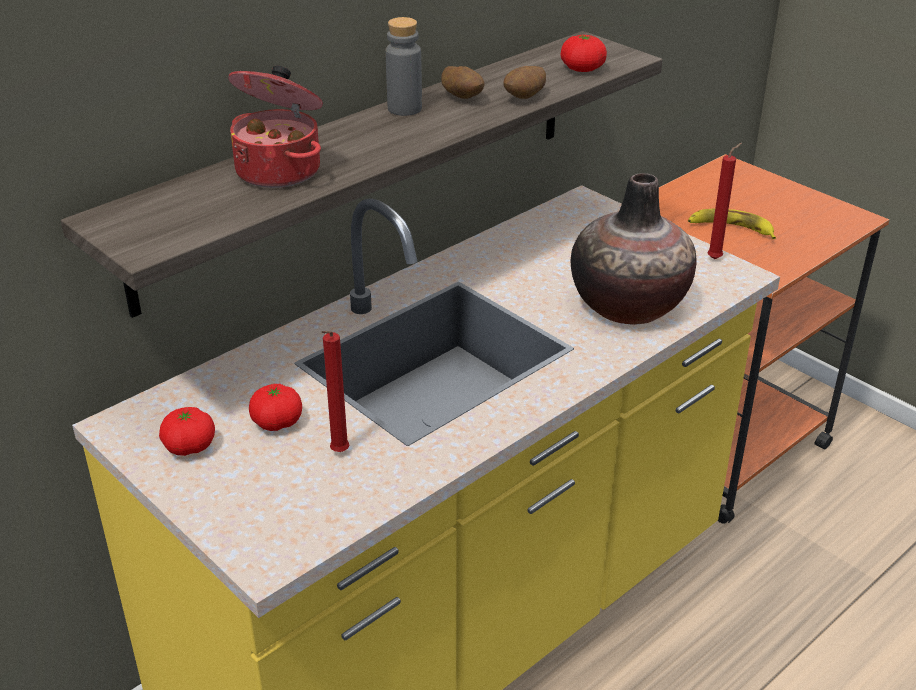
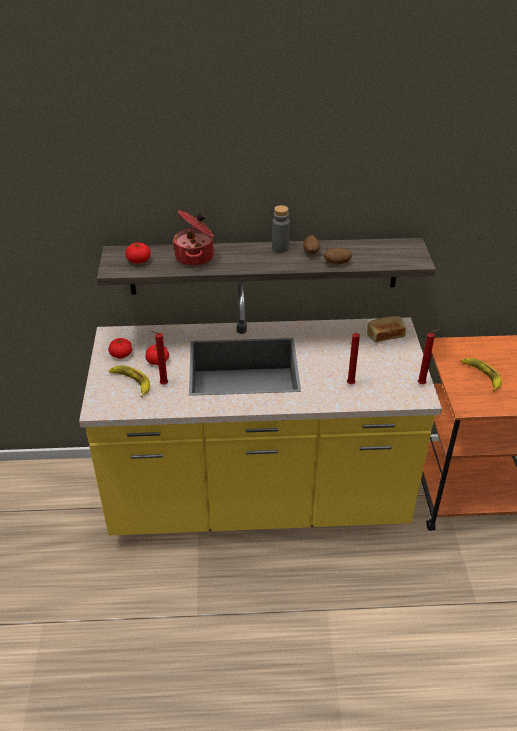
camera: 40 degrees right, 5 degrees up
tomato [561,35,607,72] -> tomato moved to [125,242,151,264]
vase [571,173,697,325] -> red candle [347,333,360,385]
none -> banana [109,365,150,397]
none -> bread [367,316,406,342]

